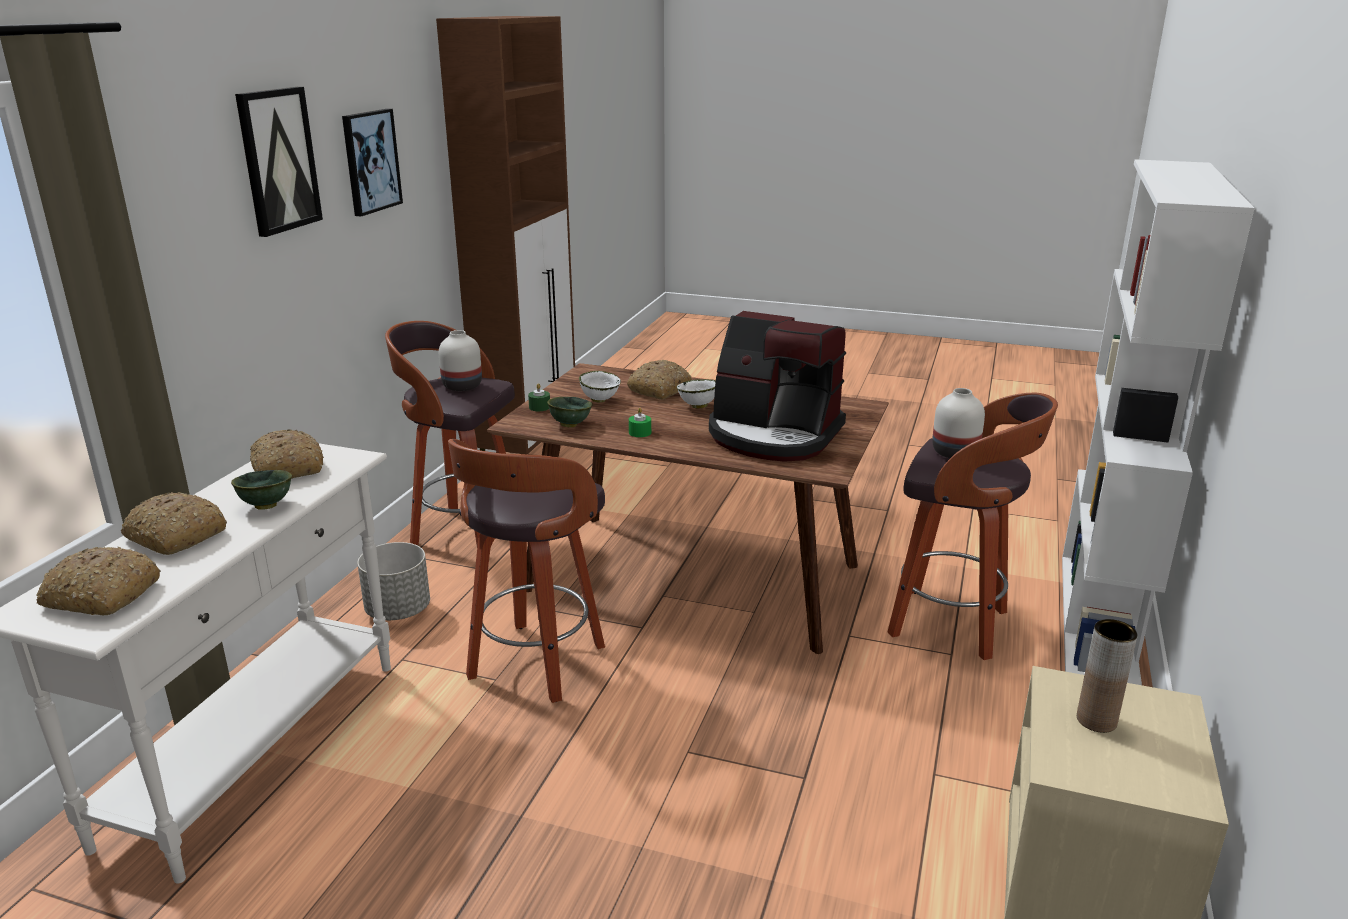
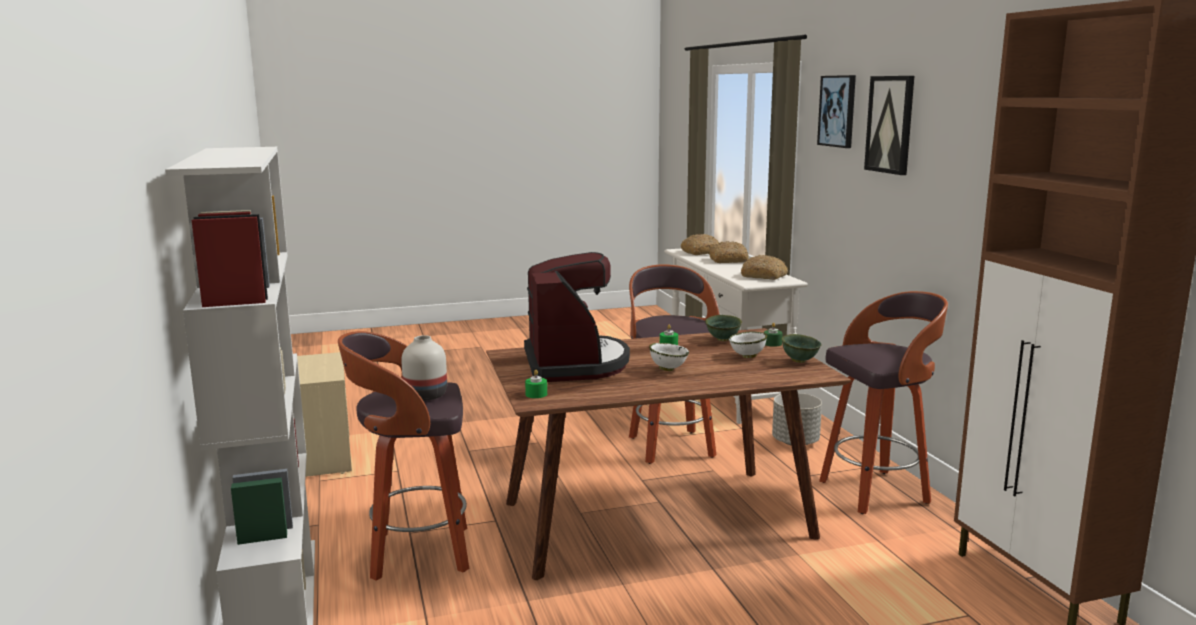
camera: 145 degrees right, 10 degrees down
green bowl [231,470,292,509] -> green bowl moved to [781,334,822,363]
picture [342,109,403,216] -> picture moved to [817,75,856,148]
white vase [439,330,482,391] -> none
bread [627,360,692,399] -> none
coffee machine [709,311,846,462] -> coffee machine turned 90 degrees clockwise [524,252,630,382]
brown vase [1077,619,1138,733] -> none
none -> green candle [525,370,547,398]

